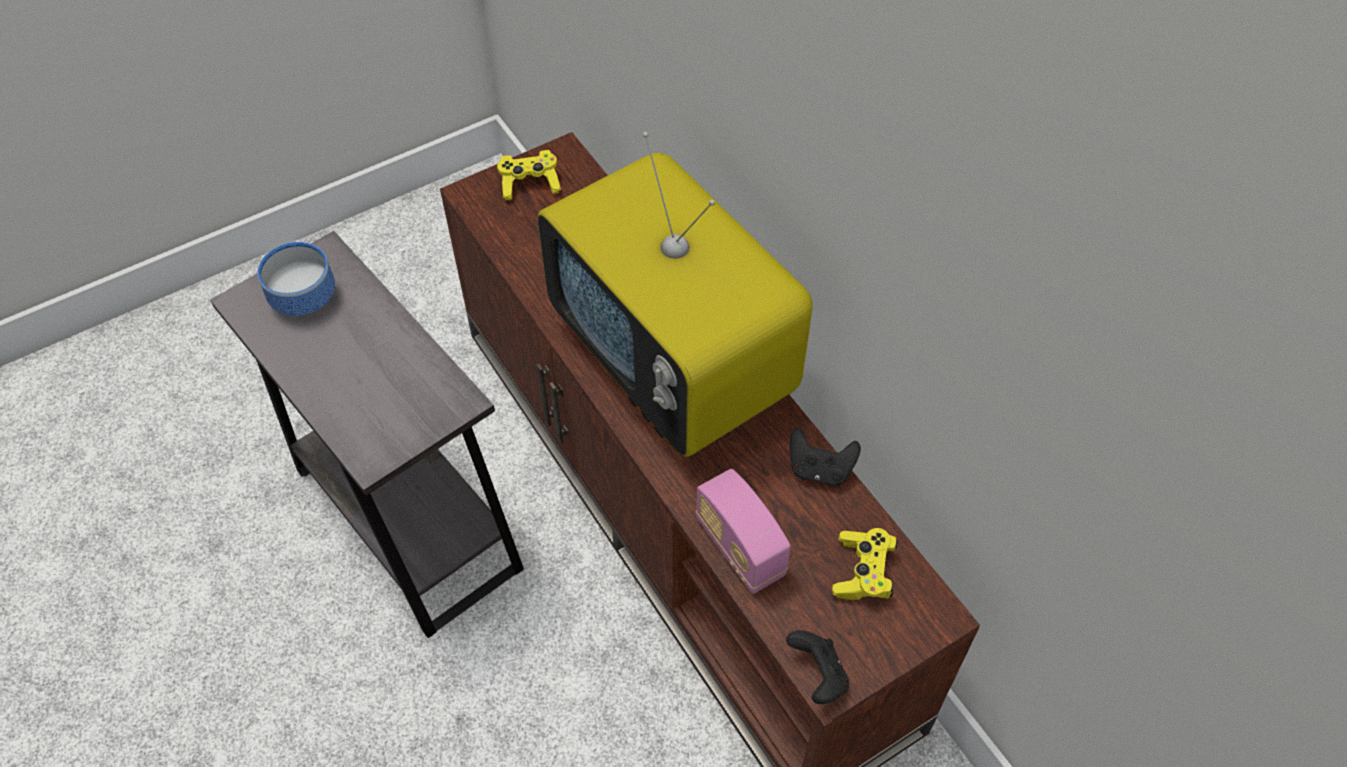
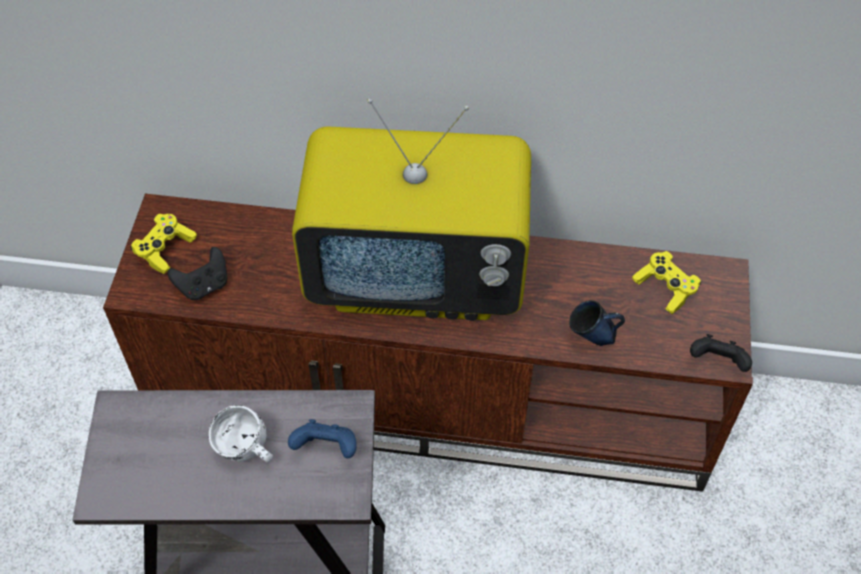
camera: 50 degrees left, 0 degrees up
bowl [258,242,335,316] -> none
radio [696,469,791,594] -> blue mug [569,300,625,346]
black game controller [790,428,861,486] -> black game controller moved to [167,247,227,300]
none -> white mug [209,405,273,462]
none -> blue game controller [288,419,357,458]

